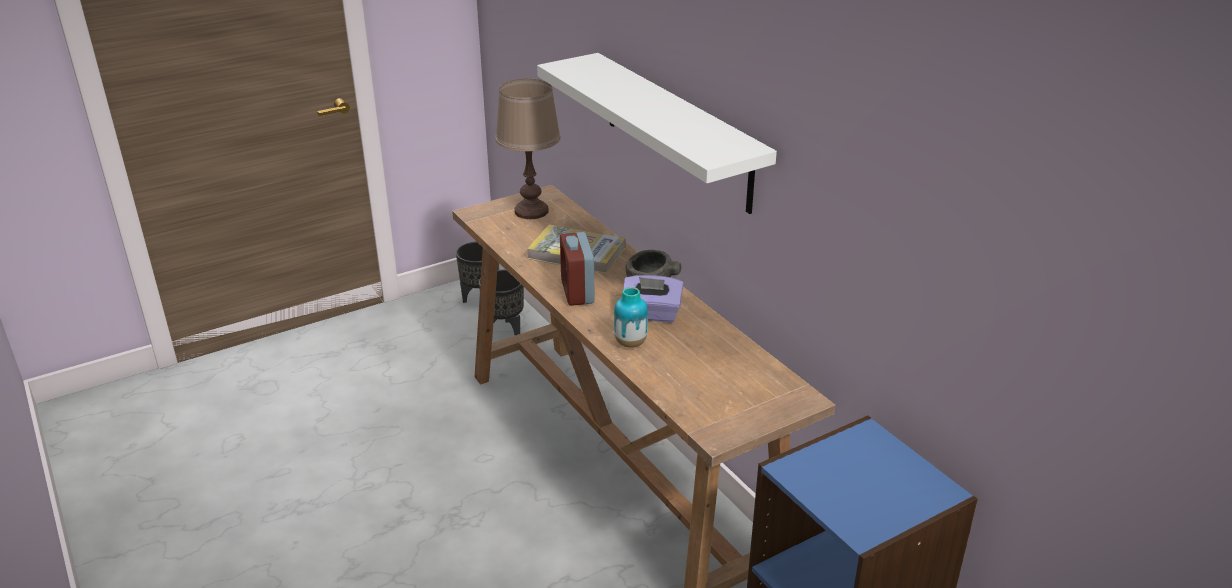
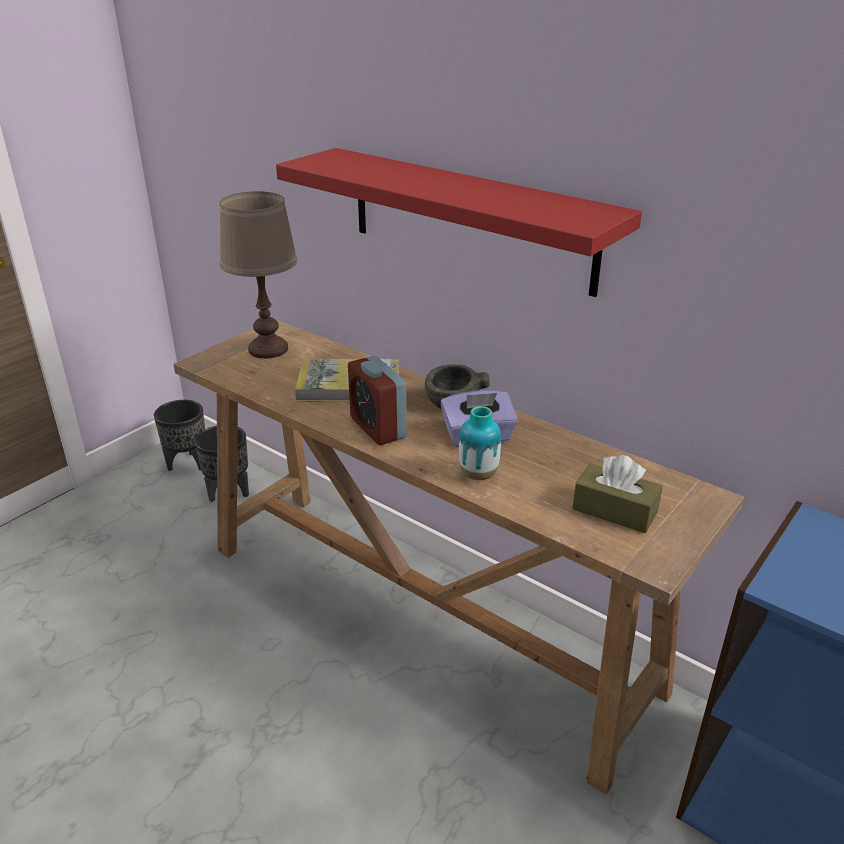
camera: 20 degrees left, 0 degrees up
white shelf [537,53,777,214] -> red shelf [276,148,642,297]
none -> brown tissue box [572,455,663,533]

